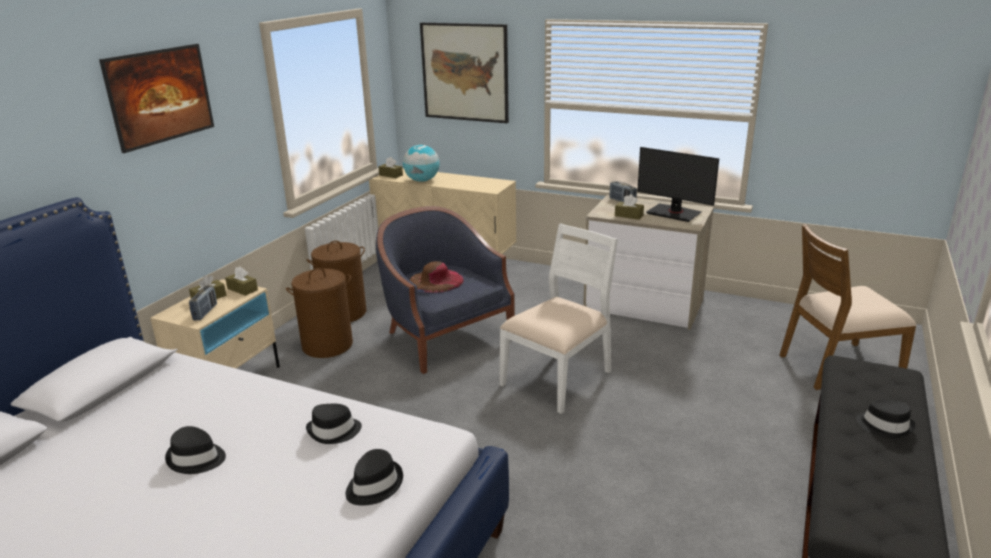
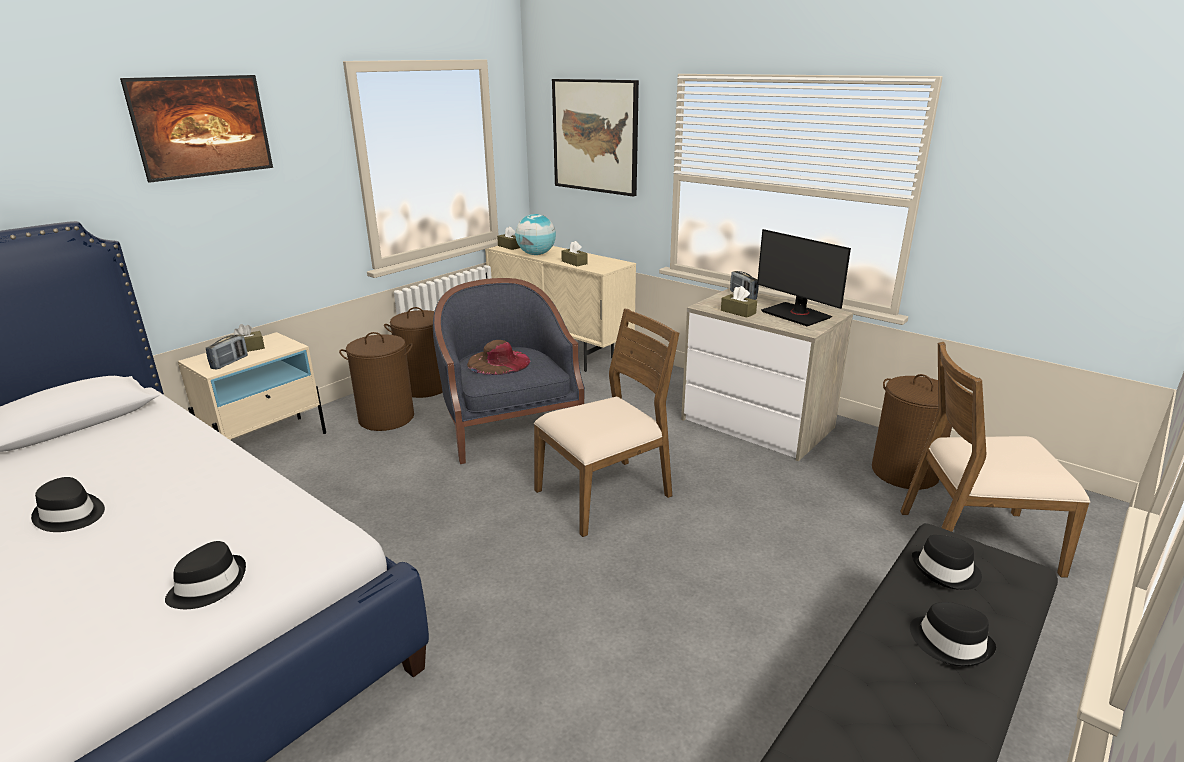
camera: 15 degrees right, 0 degrees up
brown tissue box [225,266,258,296] -> brown tissue box moved to [561,241,588,266]
black hat [306,404,362,444] -> black hat moved to [912,535,982,590]
white chair [499,224,618,414] -> brown chair [534,308,679,537]
none -> brown laundry basket [872,374,952,490]

